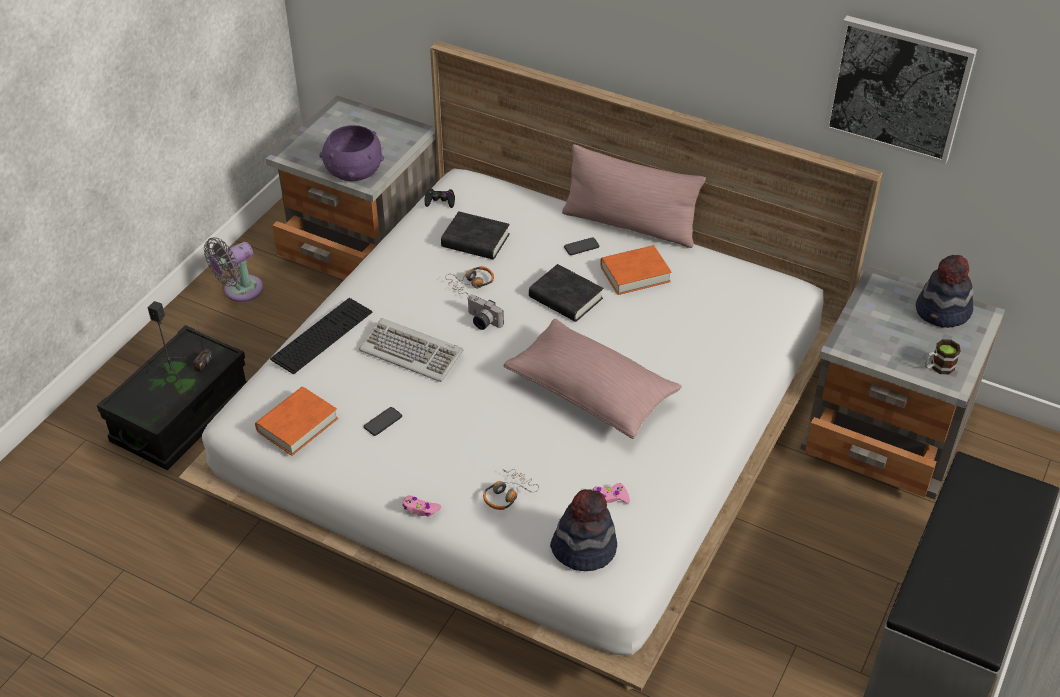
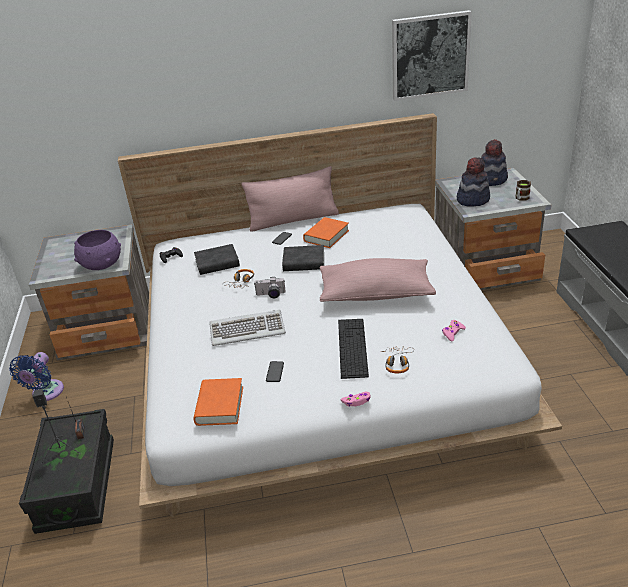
camera: 35 degrees left, 10 degrees down
grey fan [204,237,263,302] -> blue fan [9,352,64,401]
keyboard [270,298,372,374] -> keyboard moved to [338,319,369,379]
hat [550,489,617,571] -> hat moved to [457,157,490,207]

